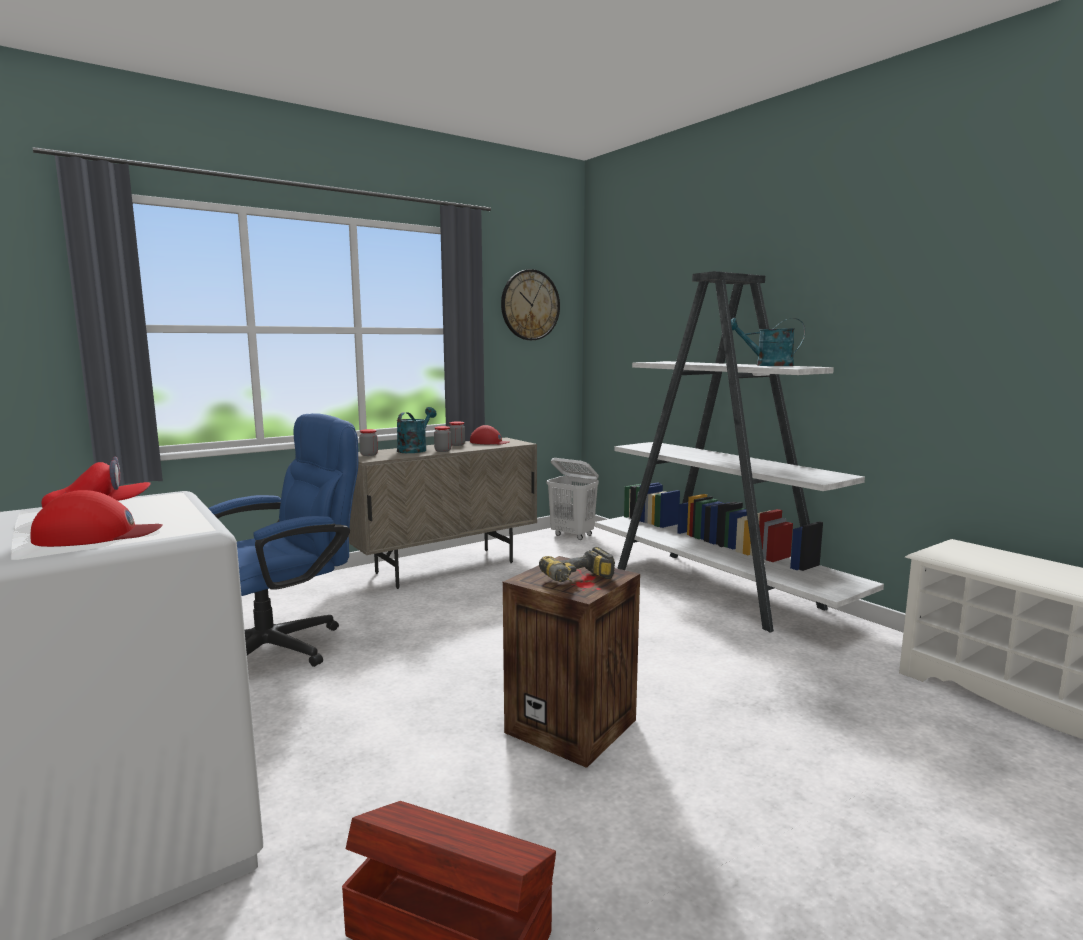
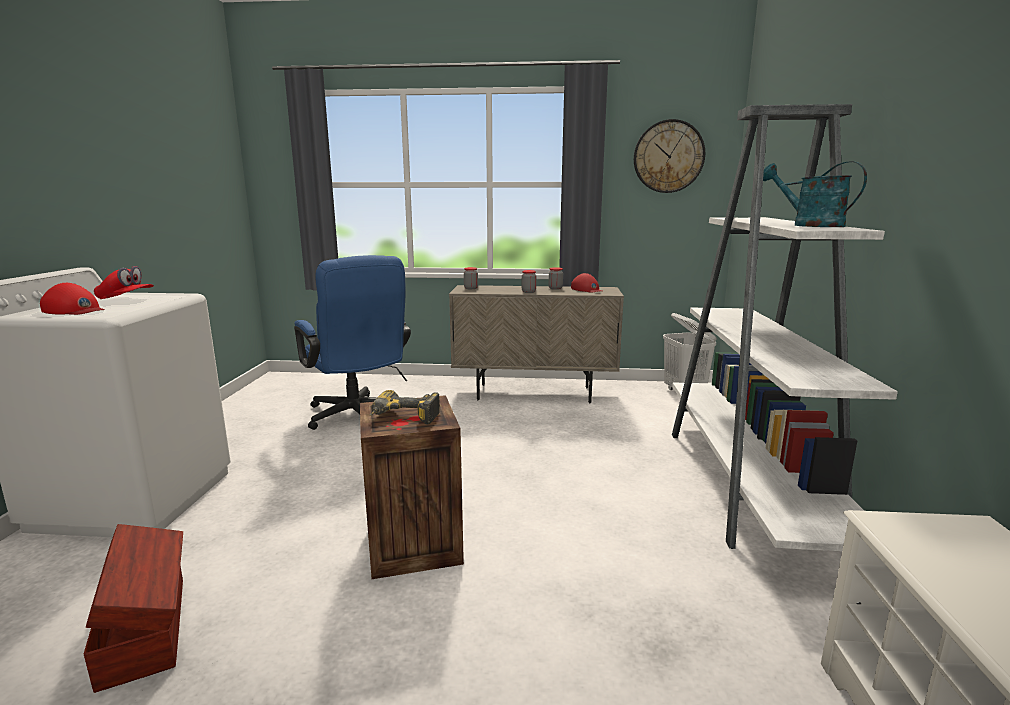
camera: 40 degrees right, 5 degrees up
blue office chair [208,413,358,667] -> blue office chair turned 60 degrees clockwise [294,255,411,430]
turquoise watering can [397,407,437,453] -> none

